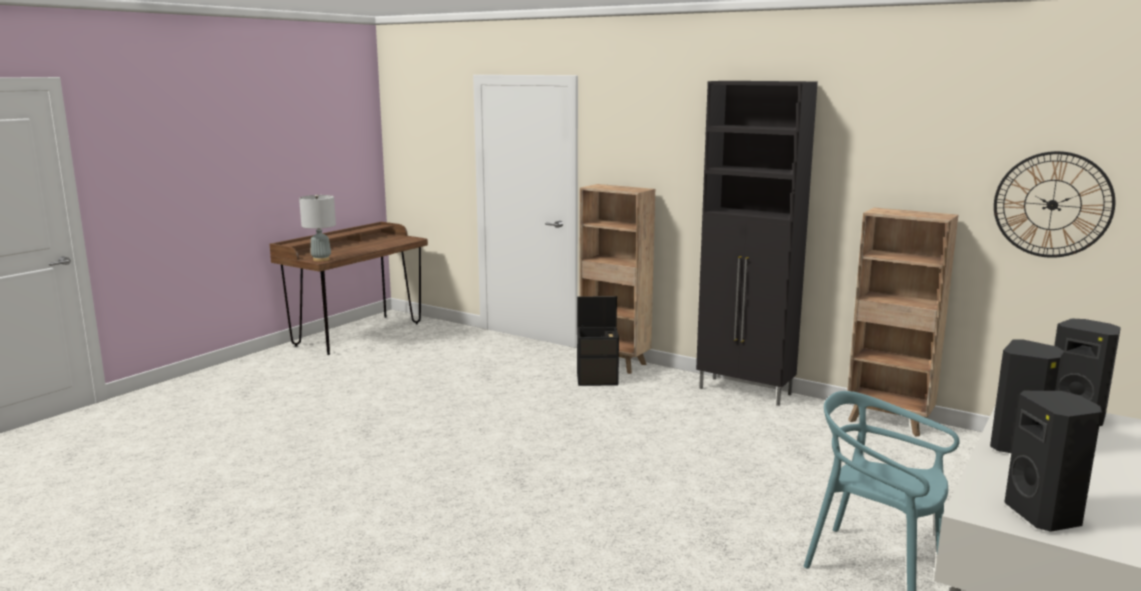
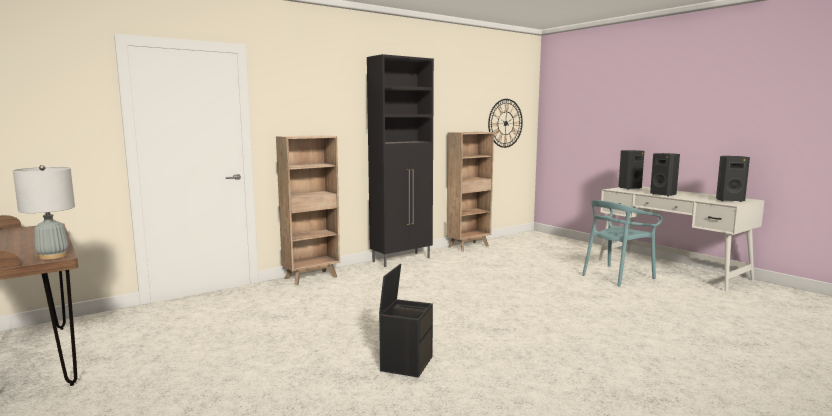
camera: 70 degrees left, 5 degrees down
black storage box [577,296,619,386] -> black storage box moved to [379,264,433,378]

